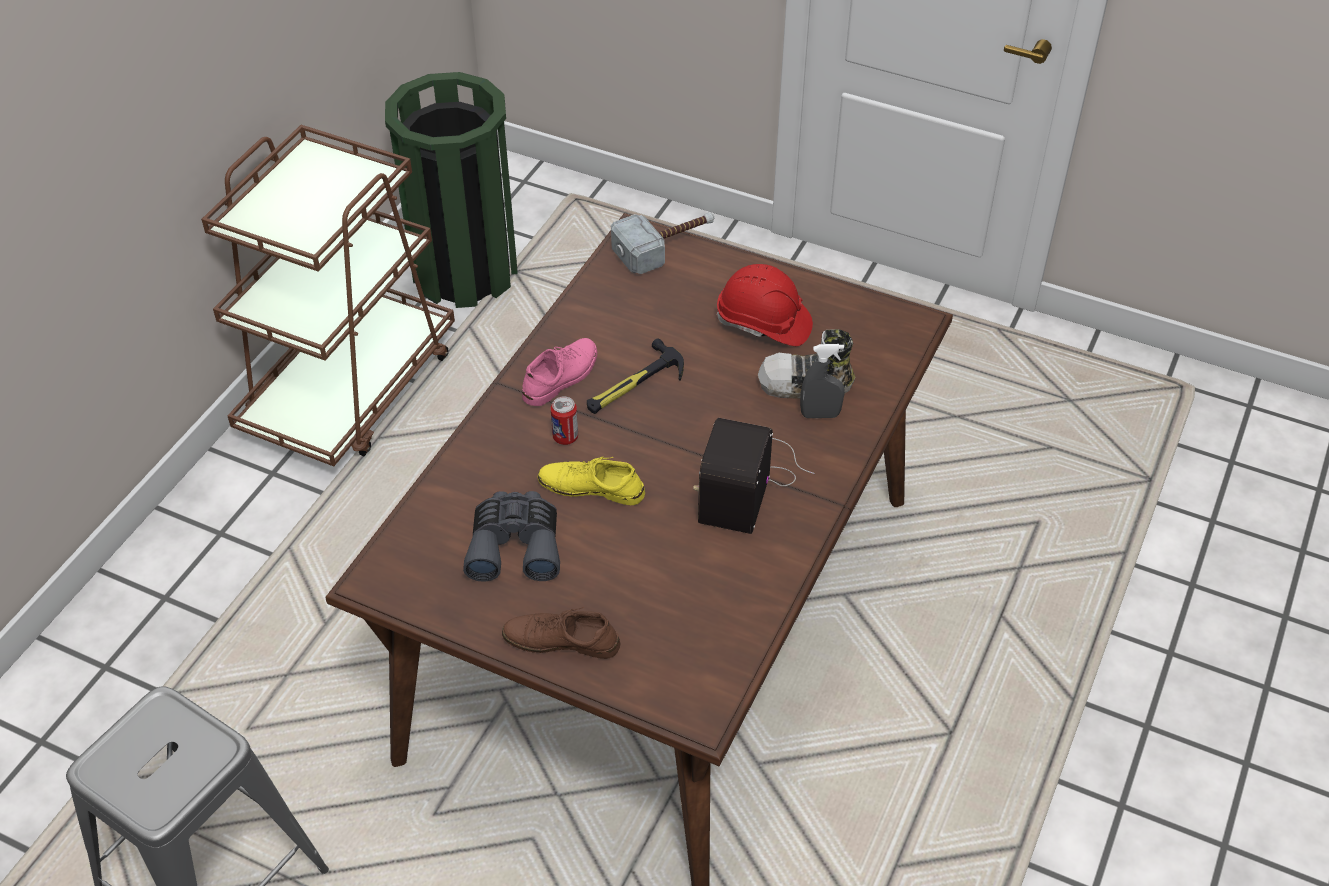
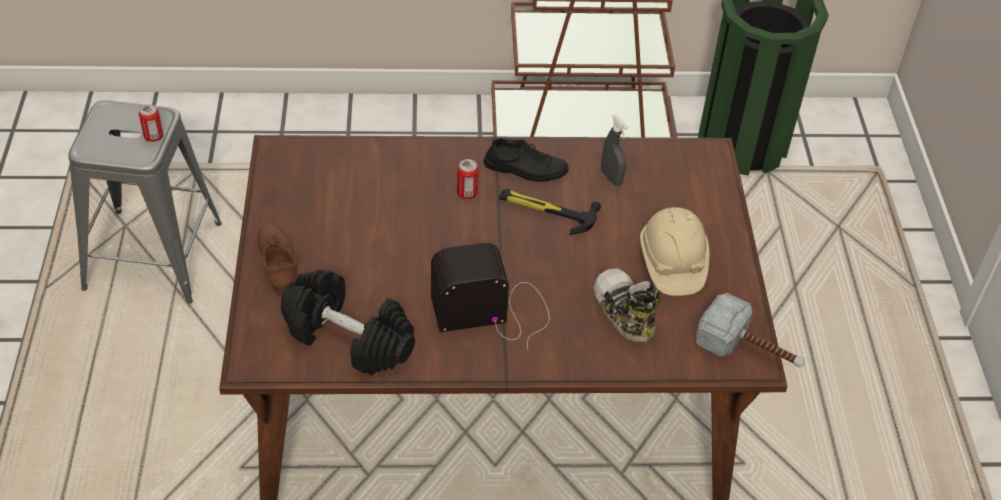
camera: 60 degrees right, 0 degrees up
grey binoculars [463,491,560,582] -> none
pink shoe [522,338,597,406] -> black shoe [484,138,569,182]
yellow shoe [538,457,645,505] -> none
hammer [611,212,714,274] -> hammer moved to [696,293,805,368]
red hard hat [716,264,813,346] -> beige hard hat [640,207,709,296]
grey spray bottle [800,344,845,418] -> grey spray bottle moved to [601,114,628,186]
none -> can [139,104,163,142]
none -> black dumbbell [281,269,415,375]

